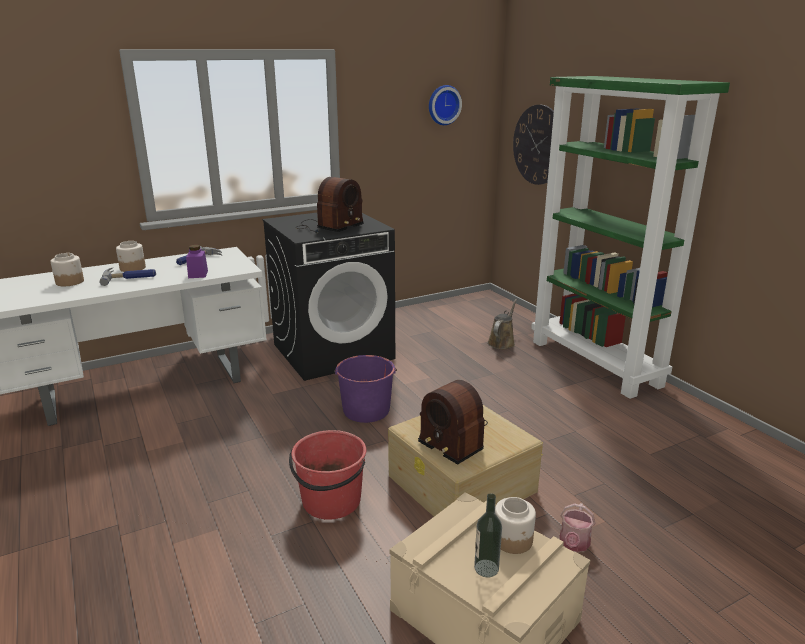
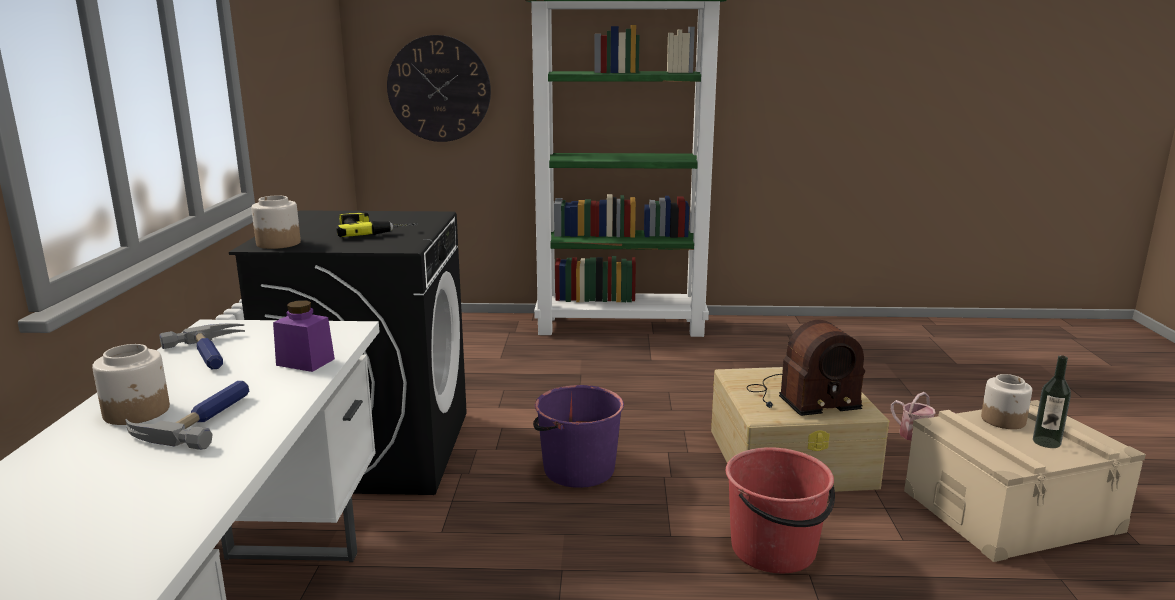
camera: 60 degrees left, 5 degrees down
jar [51,253,84,286] -> jar moved to [251,196,301,249]
radio [295,177,364,233] -> power drill [336,212,418,237]
wall clock [429,85,462,125] -> none
brown watering can [487,299,517,349] -> none

